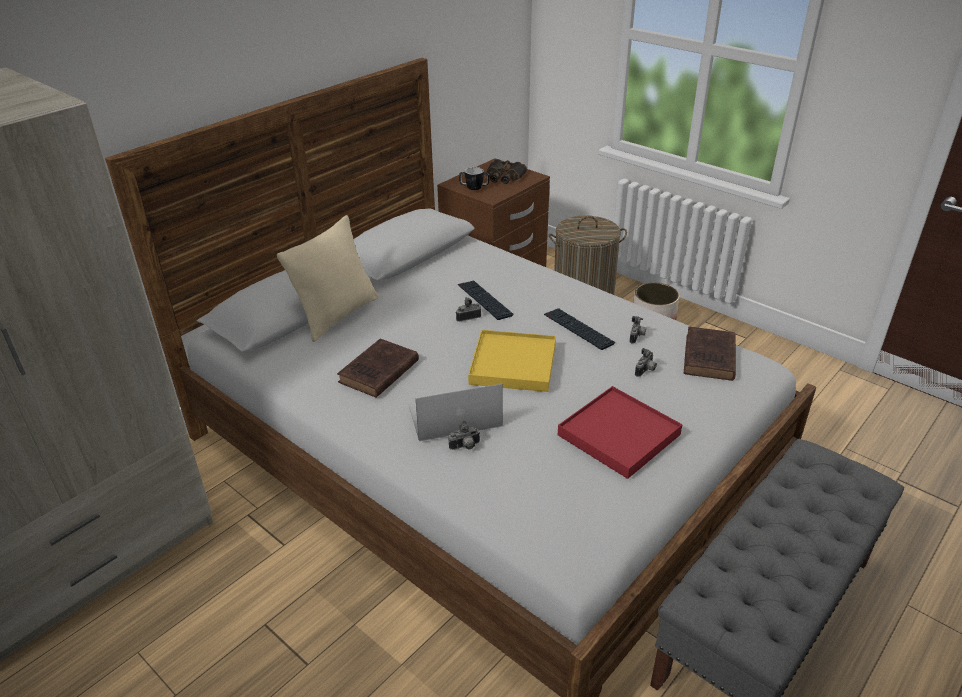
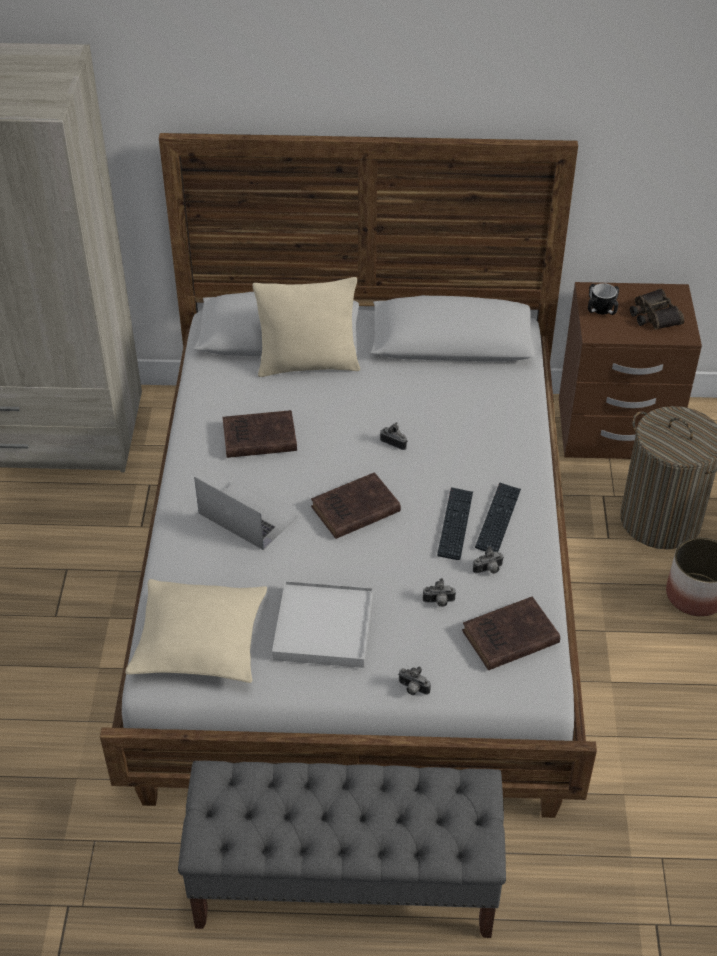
camera: 50 degrees right, 10 degrees up
camera [448,421,480,450] -> camera moved to [398,666,431,695]
keyboard [458,280,514,320] -> keyboard moved to [475,482,521,552]
yellow tray [468,330,556,392] -> brown book [311,472,401,539]
red tray [558,386,683,479] -> white tray [272,581,373,668]
none -> beige pillow [125,579,267,683]

